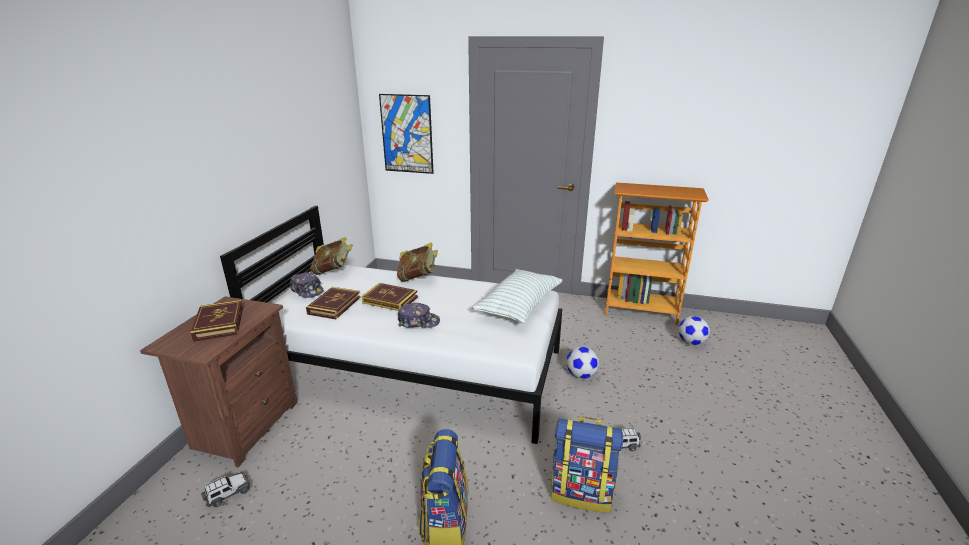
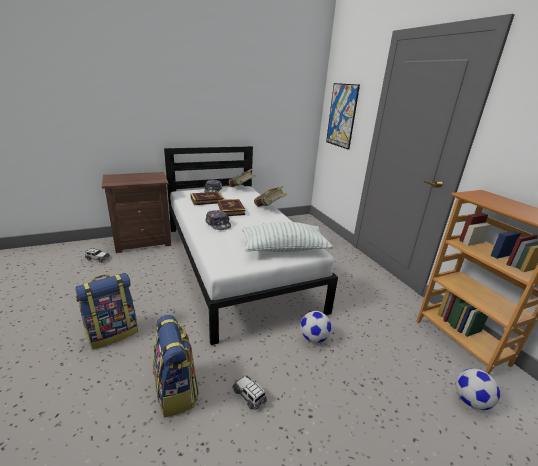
camera: 50 degrees right, 0 degrees up
book [190,300,243,342] -> none

